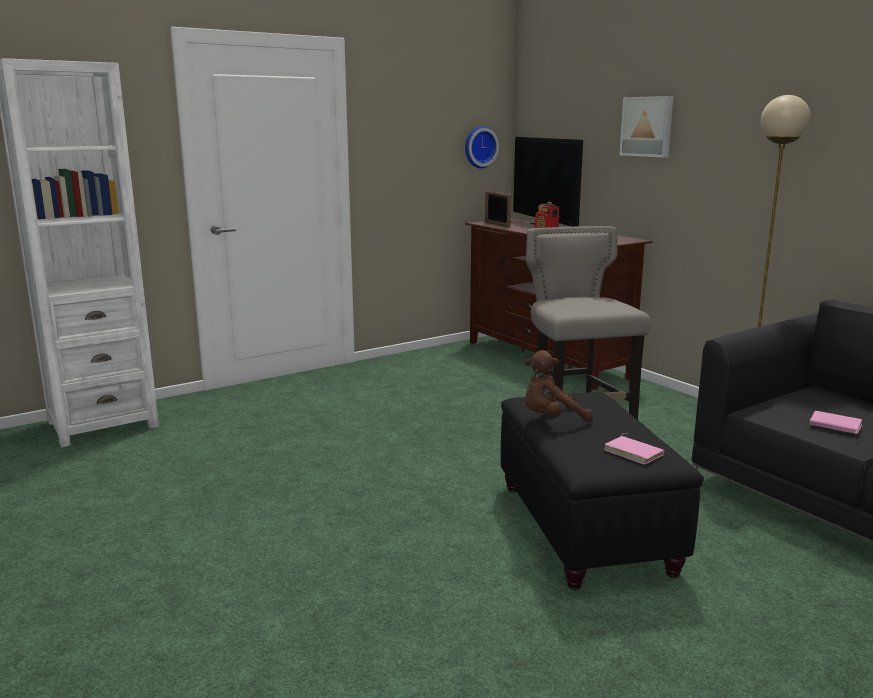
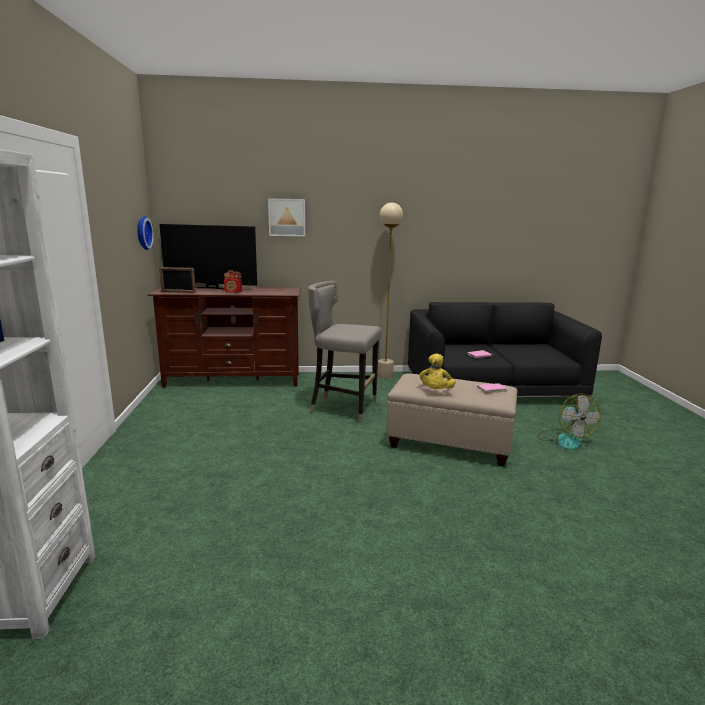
camera: 60 degrees left, 0 degrees up
black ottoman [501,392,704,590] -> beige ottoman [387,374,517,466]
brown plush toy [525,350,593,423] -> yellow plush toy [420,354,456,389]
none -> fan [537,394,601,450]

